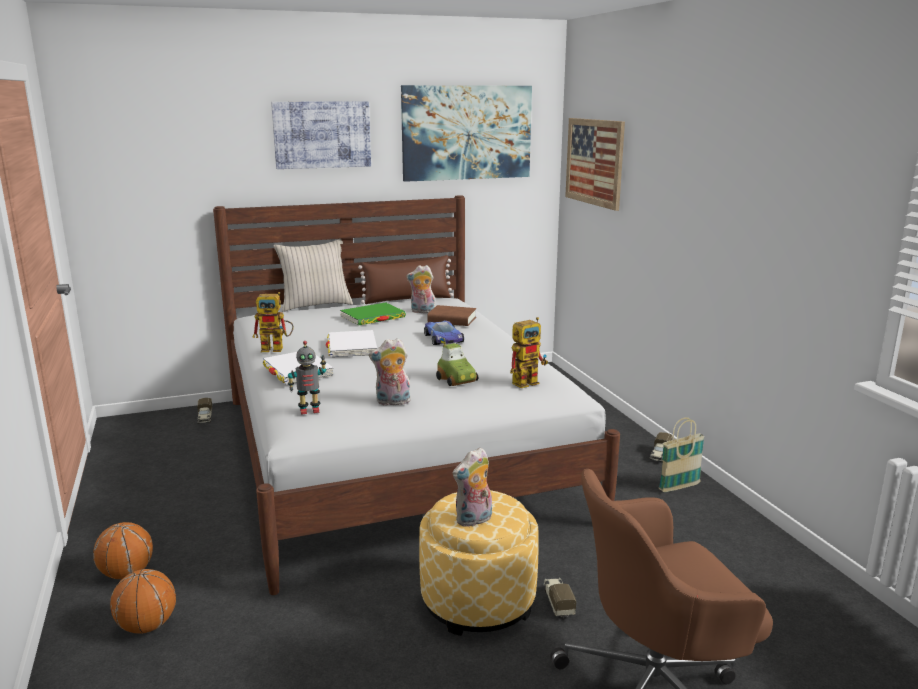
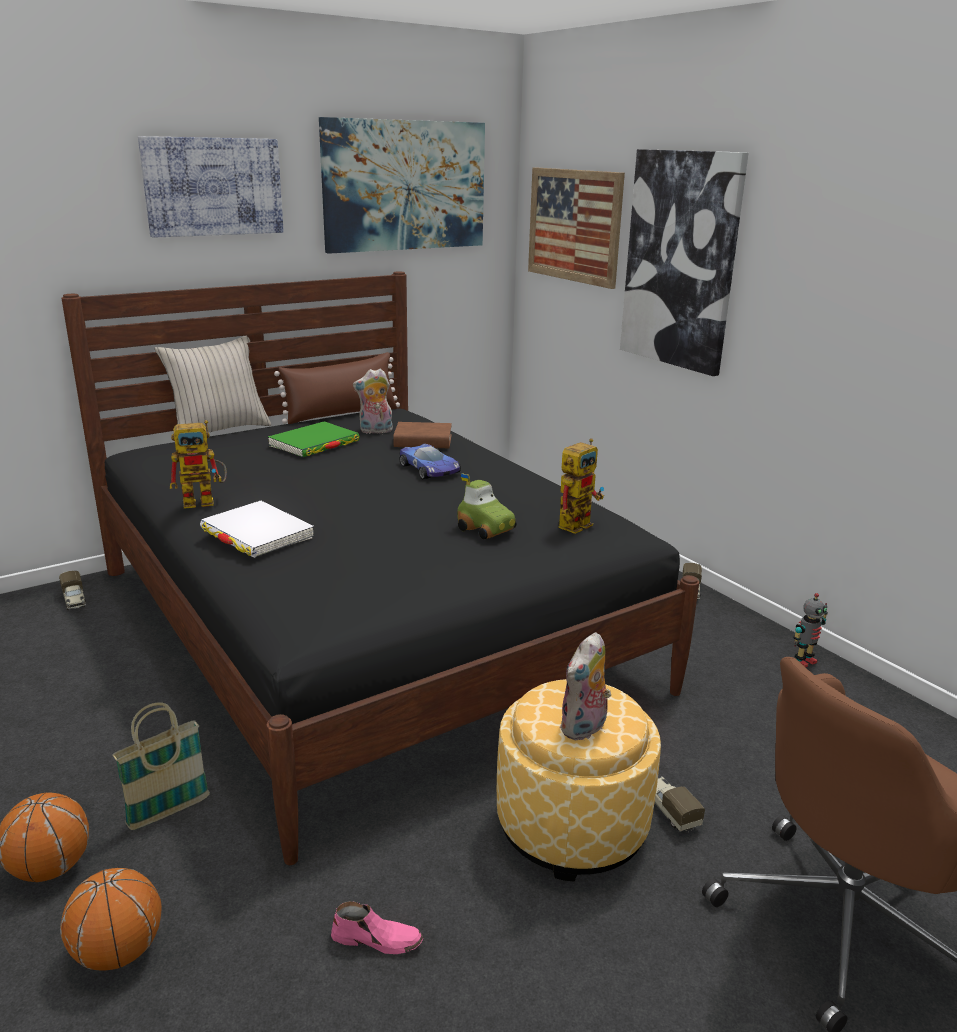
camera: 15 degrees left, 5 degrees up
white bed [213,195,620,595] -> black bed [61,271,699,865]
toy robot [288,341,326,415] -> toy robot moved to [793,593,828,667]
white book [326,330,377,357] -> none
plush toy [369,338,411,406] -> none
basket [659,417,705,492] -> basket moved to [113,702,210,830]
none -> pink shoe [331,901,423,954]
none -> picture [620,149,749,376]

